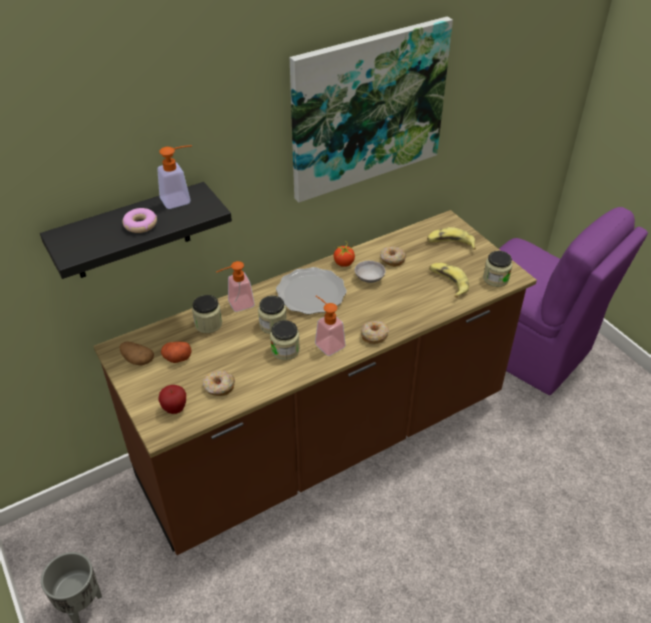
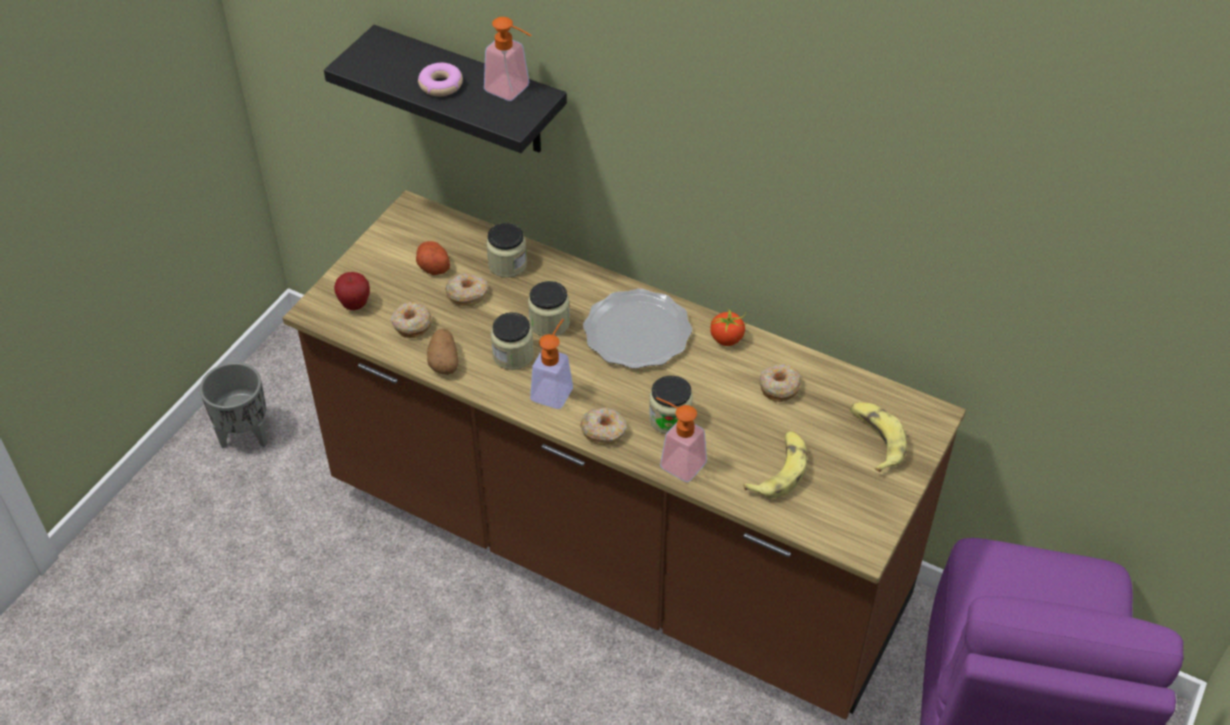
camera: 60 degrees right, 5 degrees up
potato [119,341,154,366] -> potato moved to [427,329,458,375]
soap dispenser [217,261,255,312] -> soap dispenser moved to [656,397,707,482]
picture [290,17,453,203] -> none
grey bowl [354,261,386,283] -> none
jar [483,251,512,287] -> jar moved to [649,376,693,434]
none -> donut [445,274,488,306]

